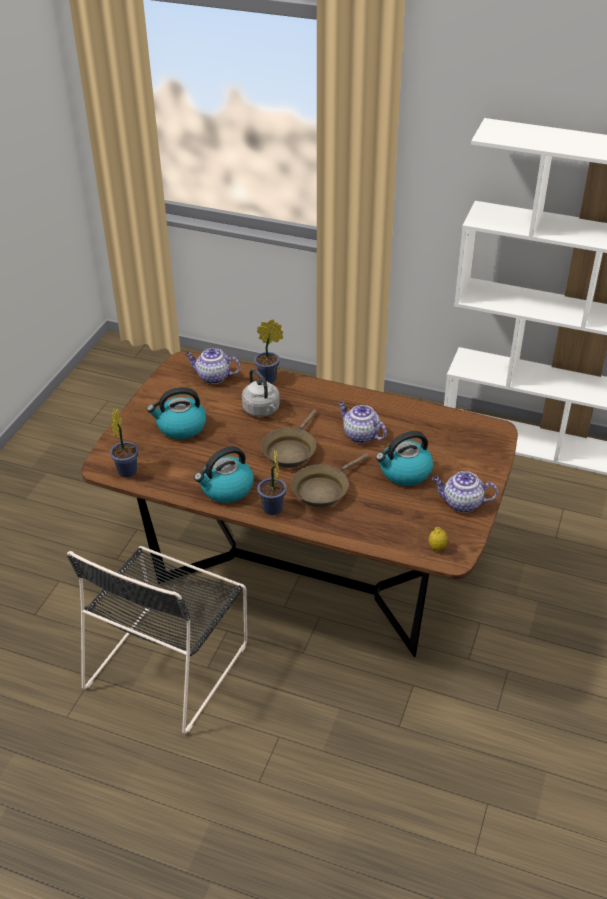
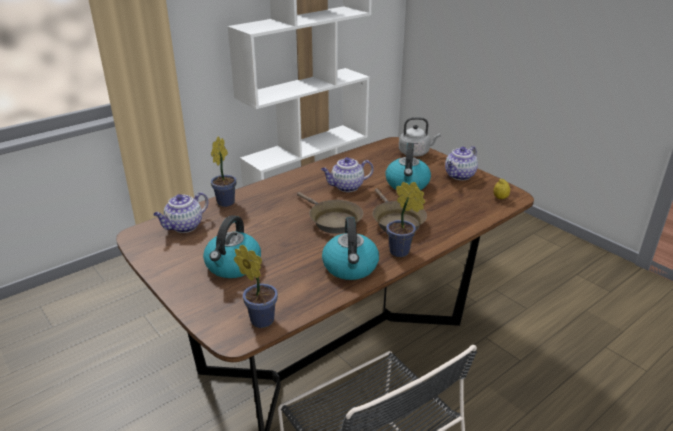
camera: 60 degrees left, 10 degrees down
grey kettle [242,369,280,417] -> grey kettle moved to [399,117,440,157]

